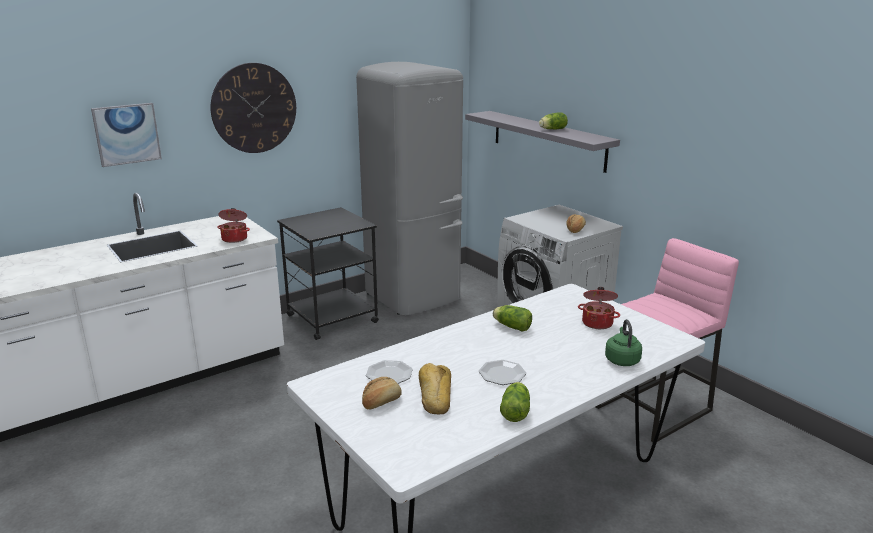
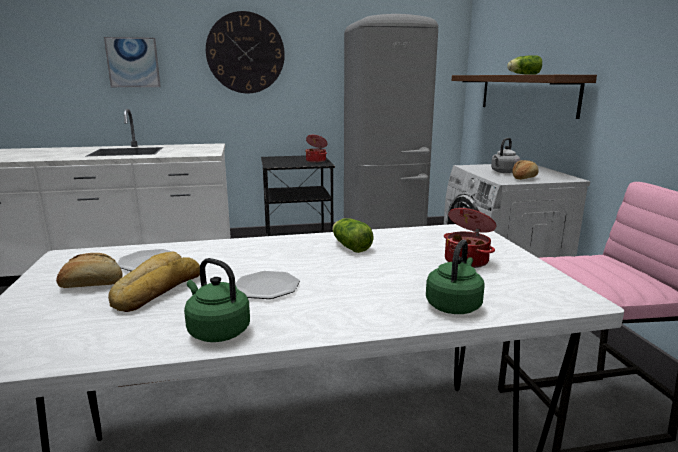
camera: 25 degrees right, 5 degrees down
cooking pot [217,208,250,243] -> cooking pot moved to [305,135,327,162]
grey shelf [465,111,620,173] -> brown shelf [452,75,597,119]
lettuce [500,382,530,422] -> green kettle [184,258,250,342]
none -> grey kettle [491,138,521,173]

